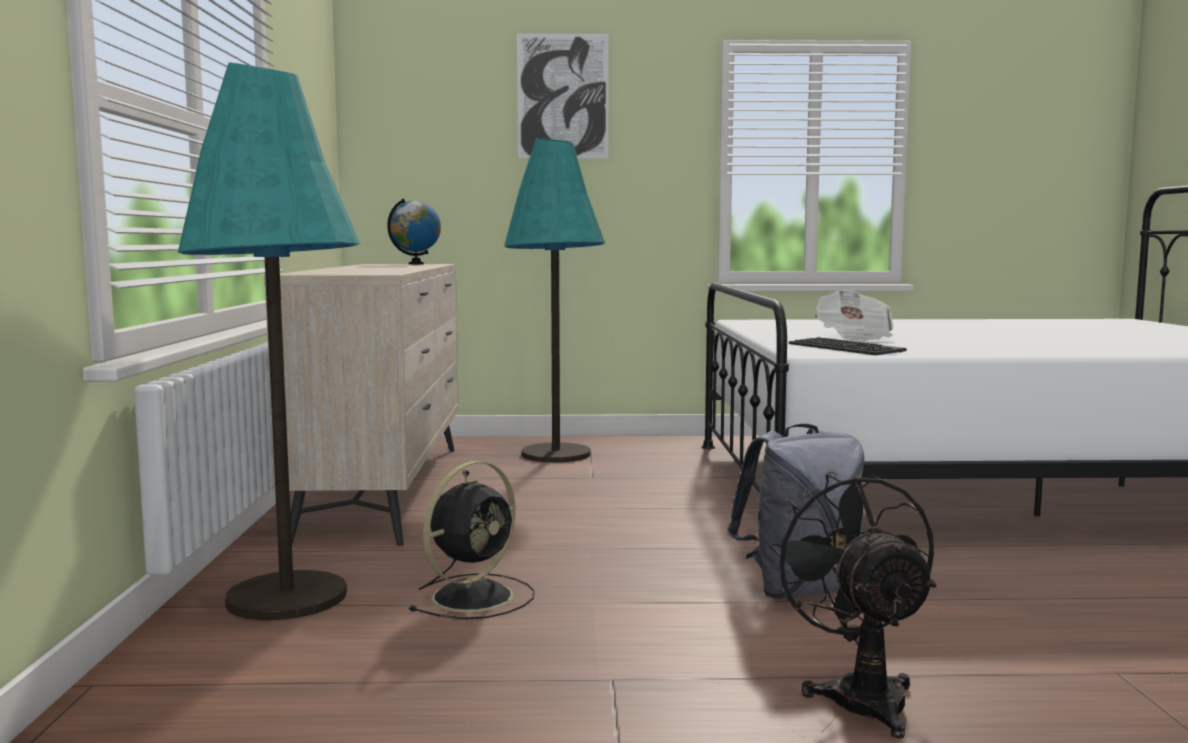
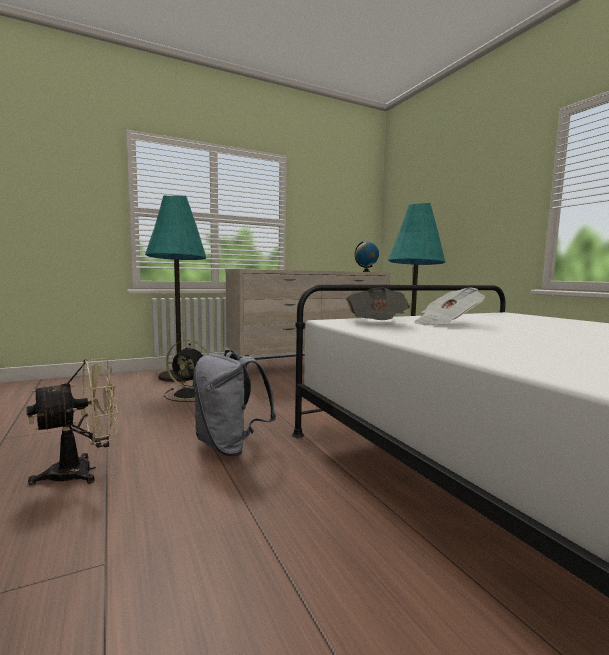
camera: 65 degrees right, 0 degrees up
picture [517,33,608,158] -> none
black fan [769,474,936,739] -> beige fan [26,358,118,485]
keyboard [789,337,907,355] -> newspaper [346,288,410,320]

